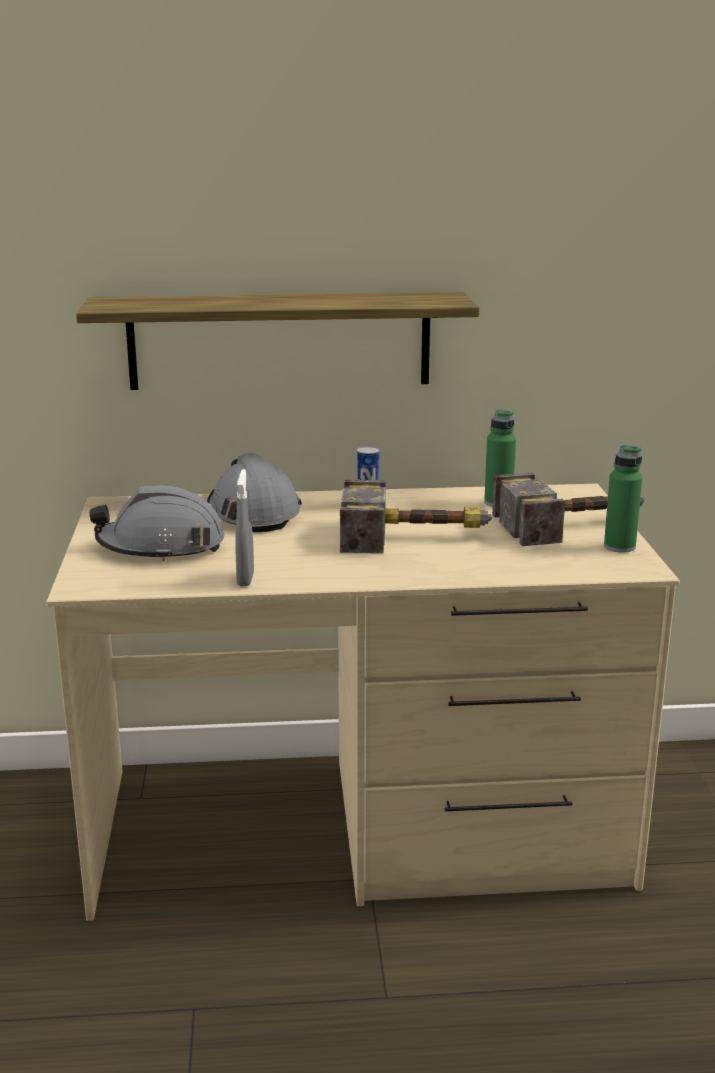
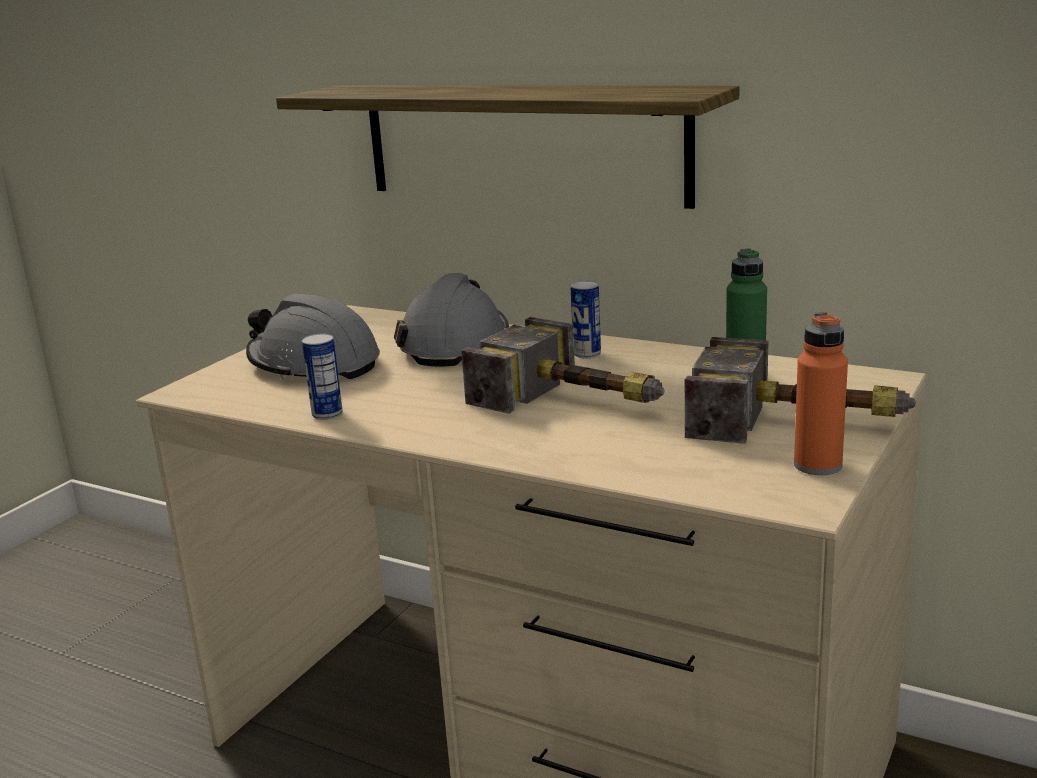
camera: 35 degrees right, 0 degrees up
grey spray bottle [235,469,254,586] -> can [302,334,343,420]
green bottle [604,444,642,553] -> orange bottle [794,312,848,475]

